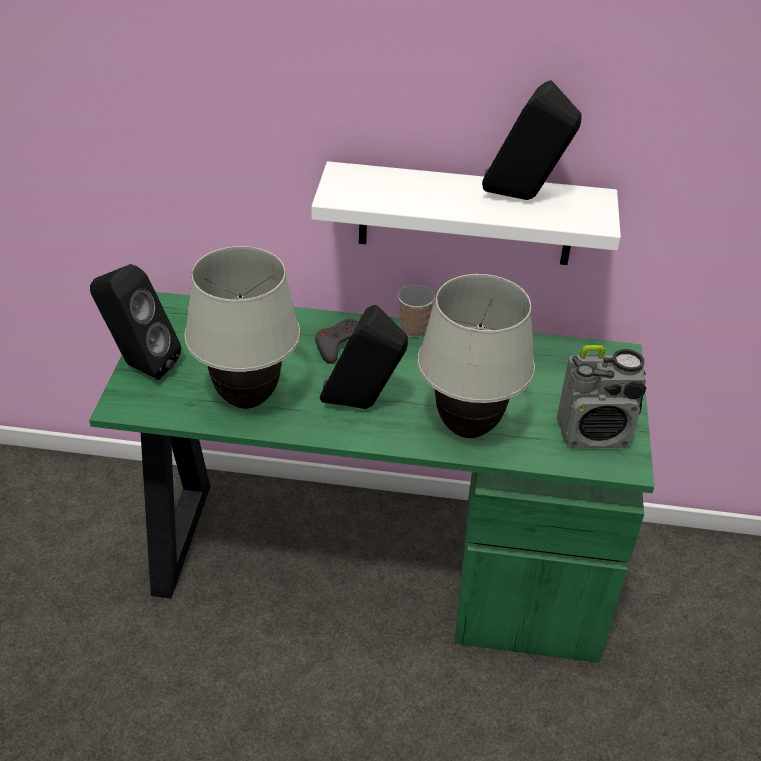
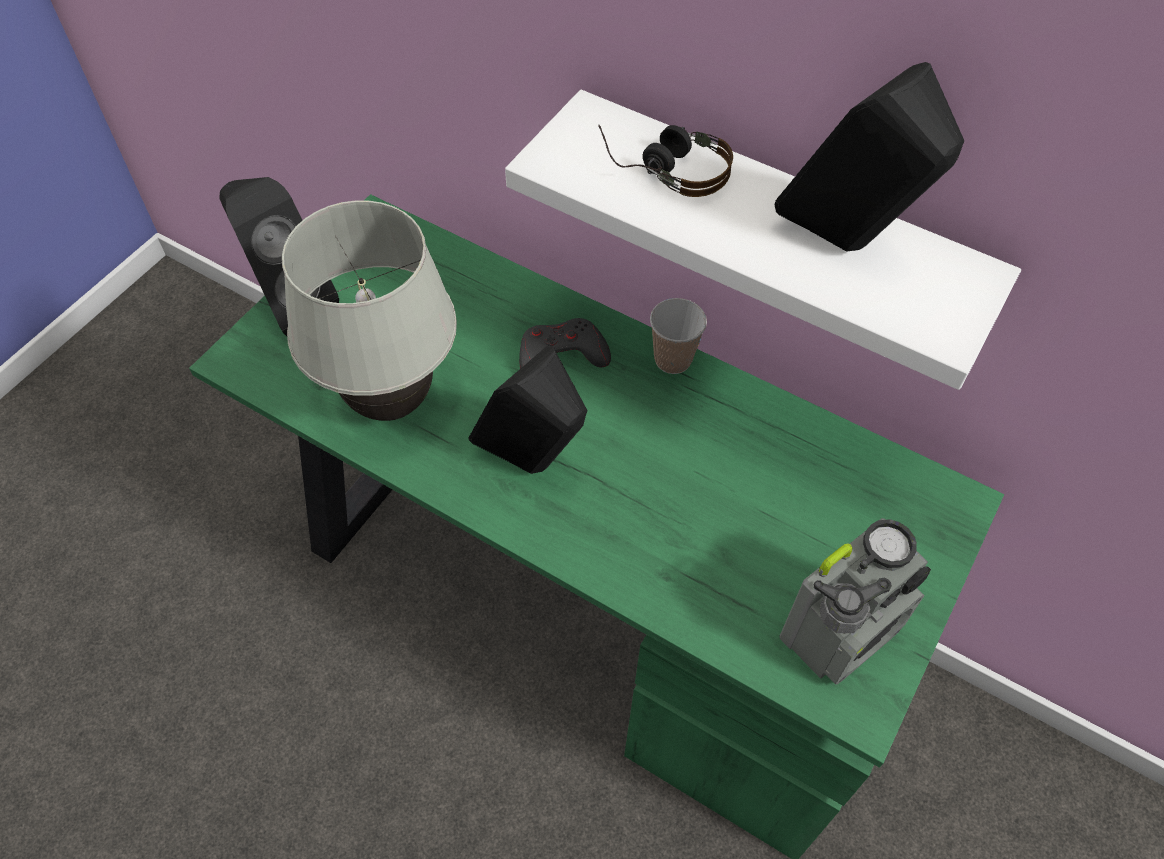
camera: 25 degrees right, 15 degrees up
white table lamp [417,274,535,438] -> none
radio [557,345,647,448] -> radio turned 60 degrees counterclockwise [780,518,931,685]
none -> headphones [598,125,733,197]

